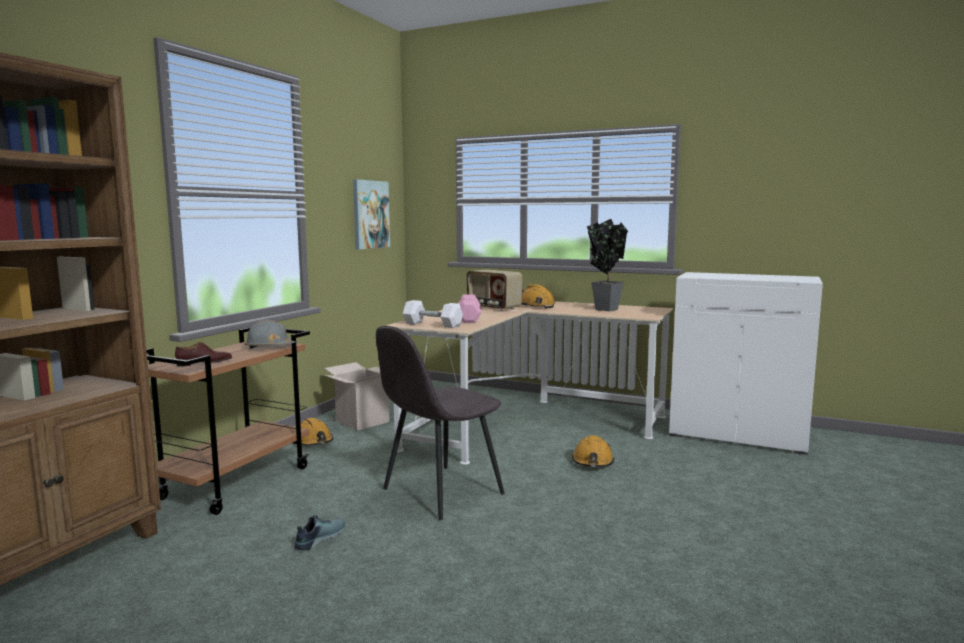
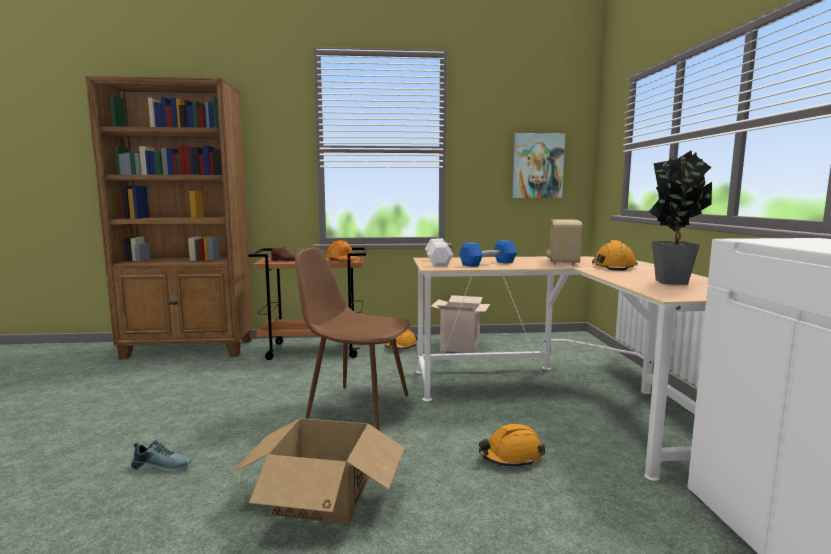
camera: 60 degrees right, 0 degrees up
grey hard hat [244,320,296,349] -> orange hard hat [326,240,357,260]
shoe [294,515,345,551] -> shoe moved to [131,440,191,472]
grey chair [376,326,505,520] -> brown chair [295,246,410,430]
pink dumbbell [458,295,482,323] -> blue dumbbell [459,240,517,267]
none -> cardboard box [231,418,405,524]

